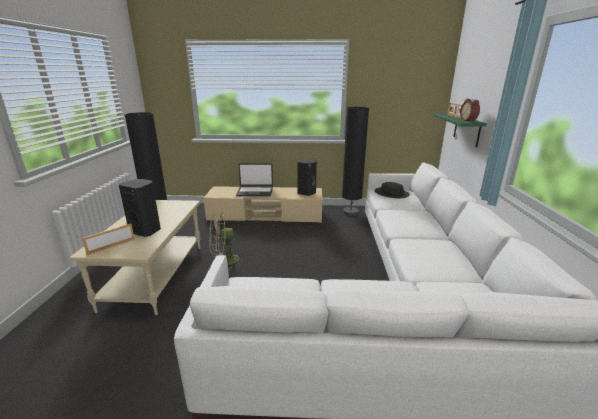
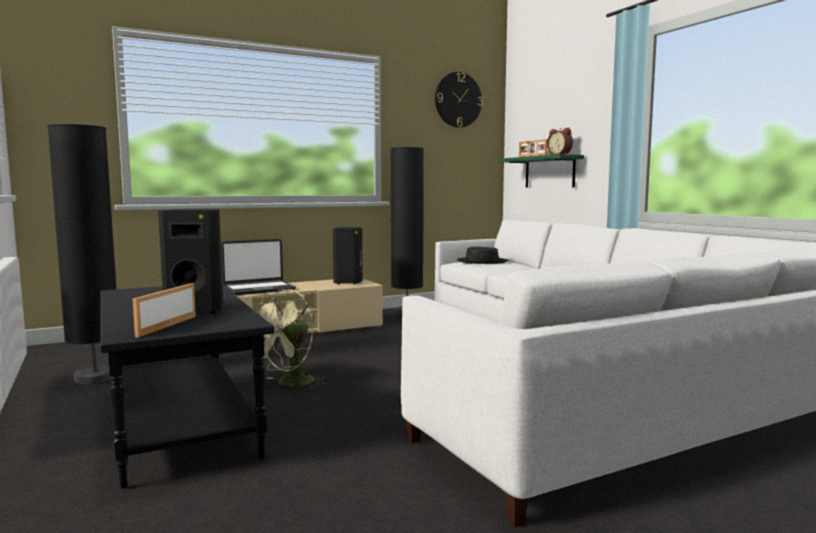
camera: 30 degrees left, 15 degrees down
beige coffee table [69,200,200,315] -> black coffee table [100,286,274,489]
none -> wall clock [435,72,483,128]

